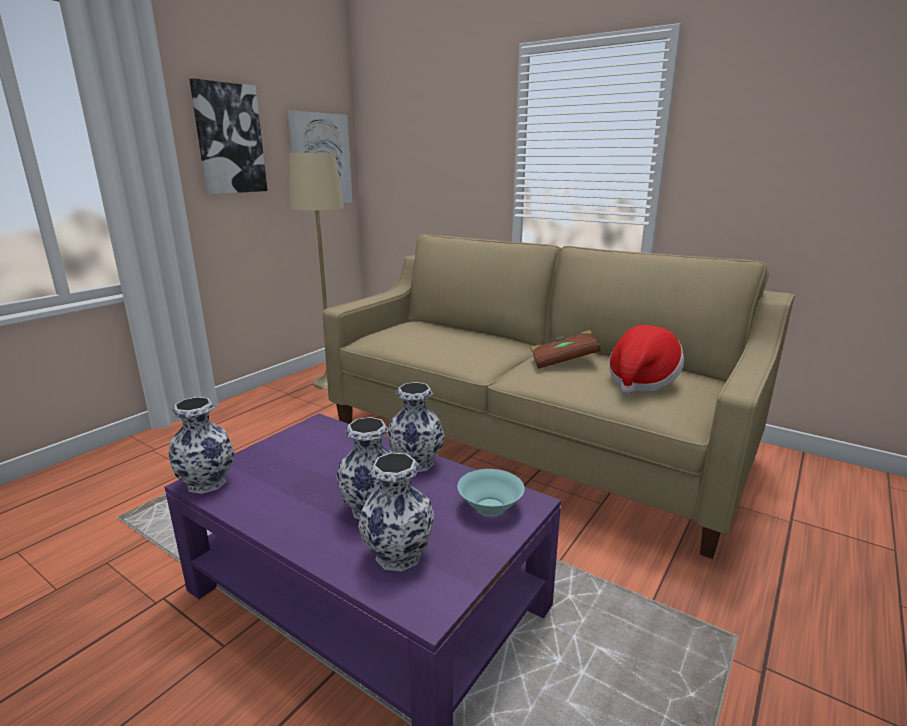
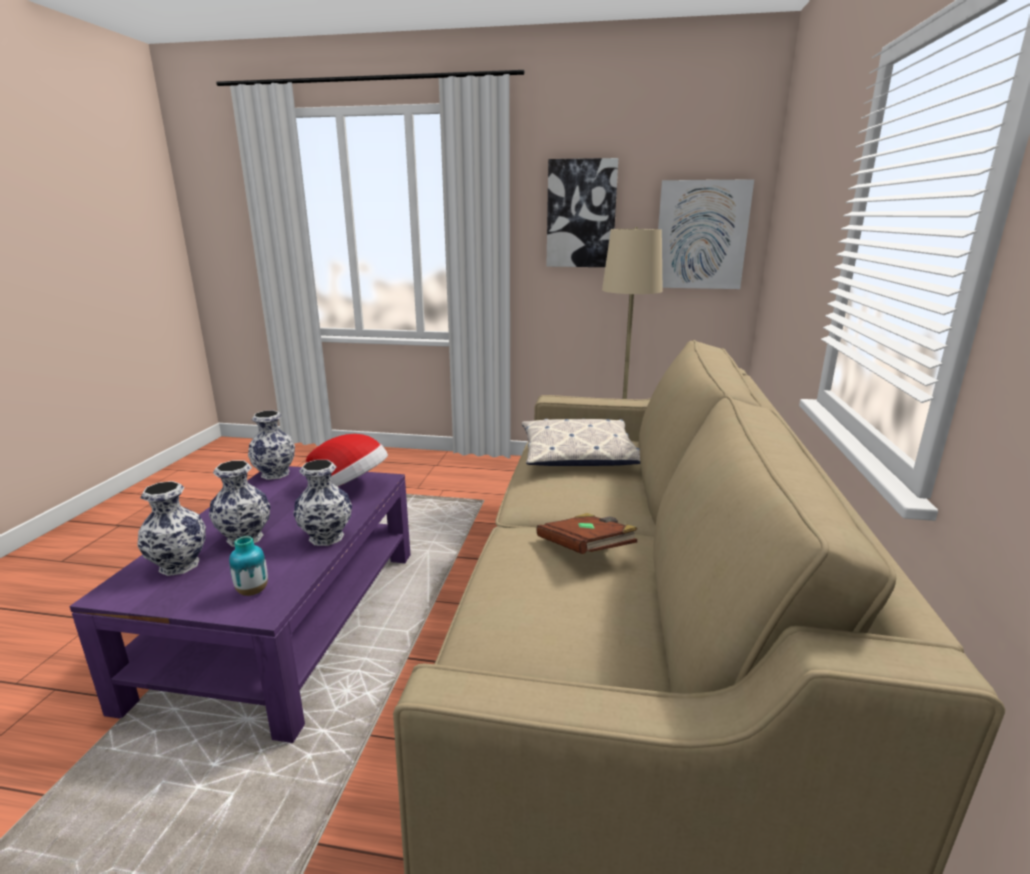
camera: 65 degrees right, 0 degrees up
turquoise bowl [458,469,525,516] -> vase [229,536,268,596]
hat [609,325,684,394] -> hat moved to [306,434,388,487]
none -> pillow [522,419,640,466]

